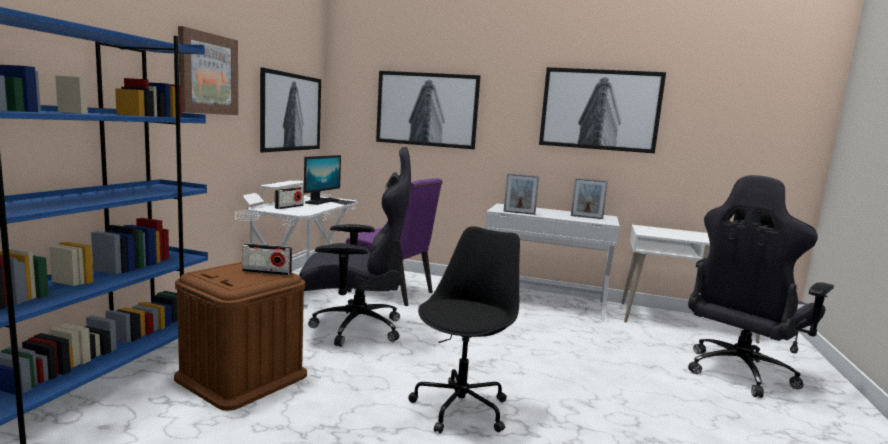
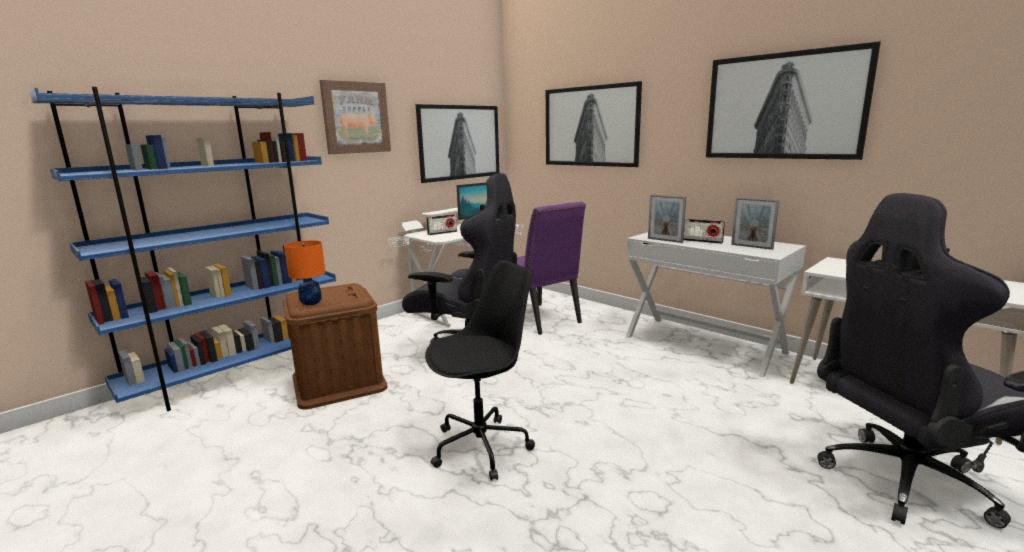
camera: 30 degrees right, 5 degrees up
radio [242,243,292,275] -> radio moved to [683,219,725,244]
none -> orange table lamp [284,240,325,305]

